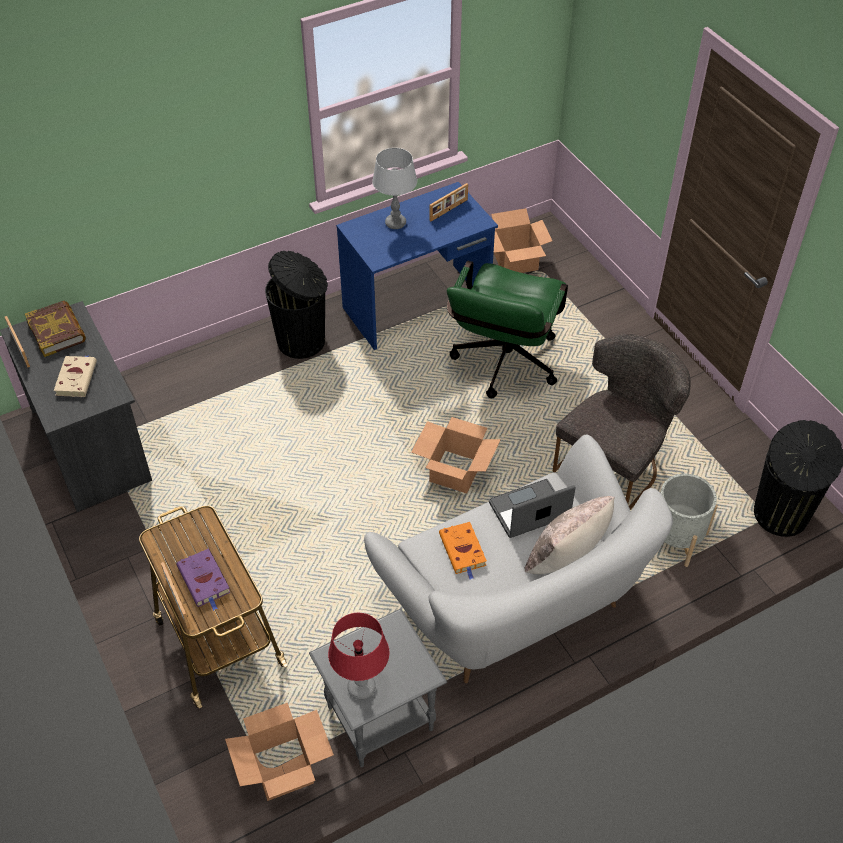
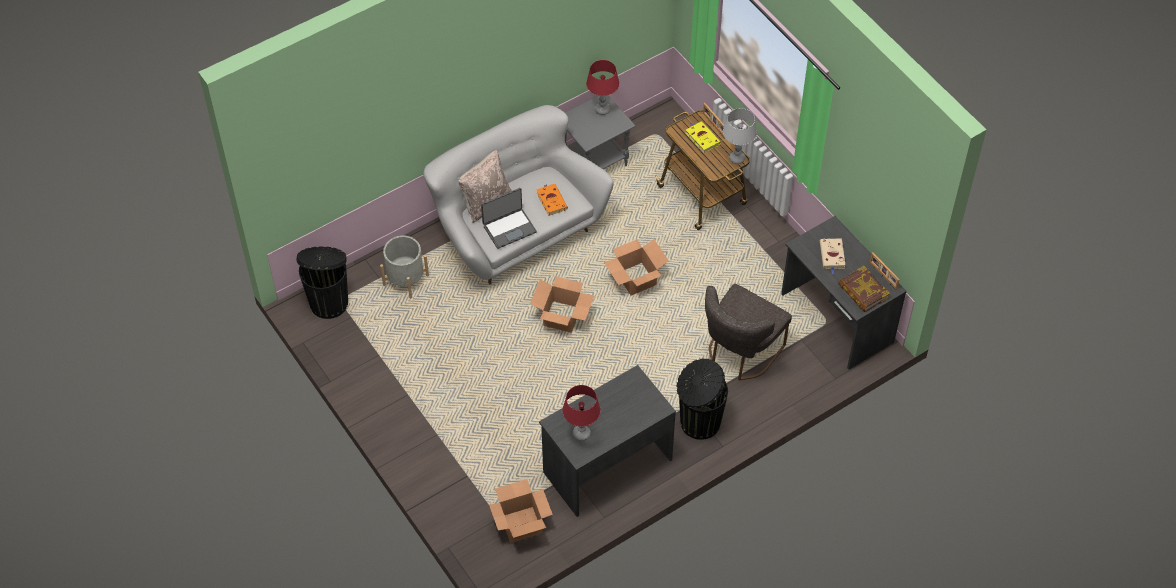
camera: 175 degrees right, 5 degrees up
purple book [176,548,230,611] -> yellow book [686,121,721,153]
cardboard box [225,703,334,801] -> cardboard box moved to [604,239,669,296]
blue desk [336,182,498,350] -> grey desk [539,365,676,517]
grey table lamp [372,148,417,229] -> grey table lamp moved to [723,108,757,164]
picture frame [429,183,468,221] -> red table lamp [563,385,600,441]
green office chair [447,261,568,398] -> none
grey chair [553,334,690,510] -> grey chair moved to [705,284,792,380]

